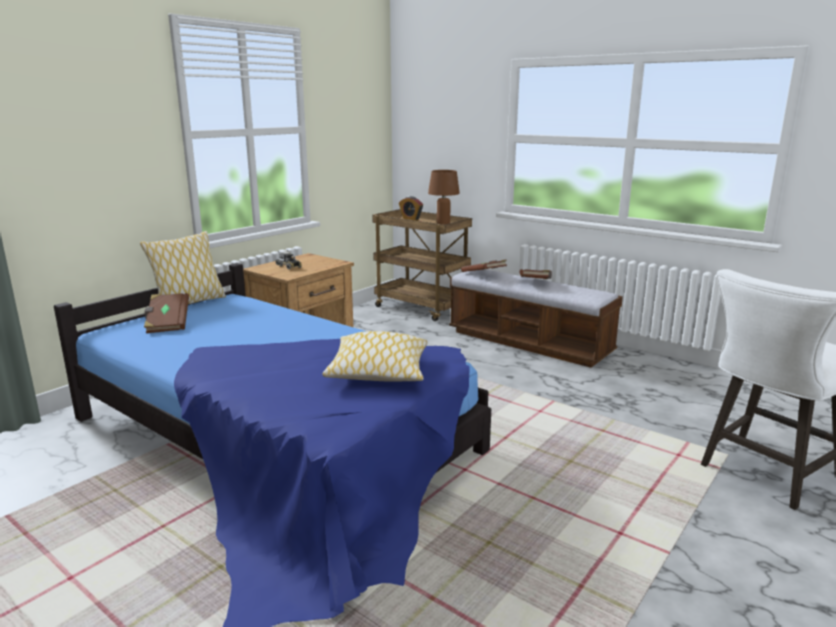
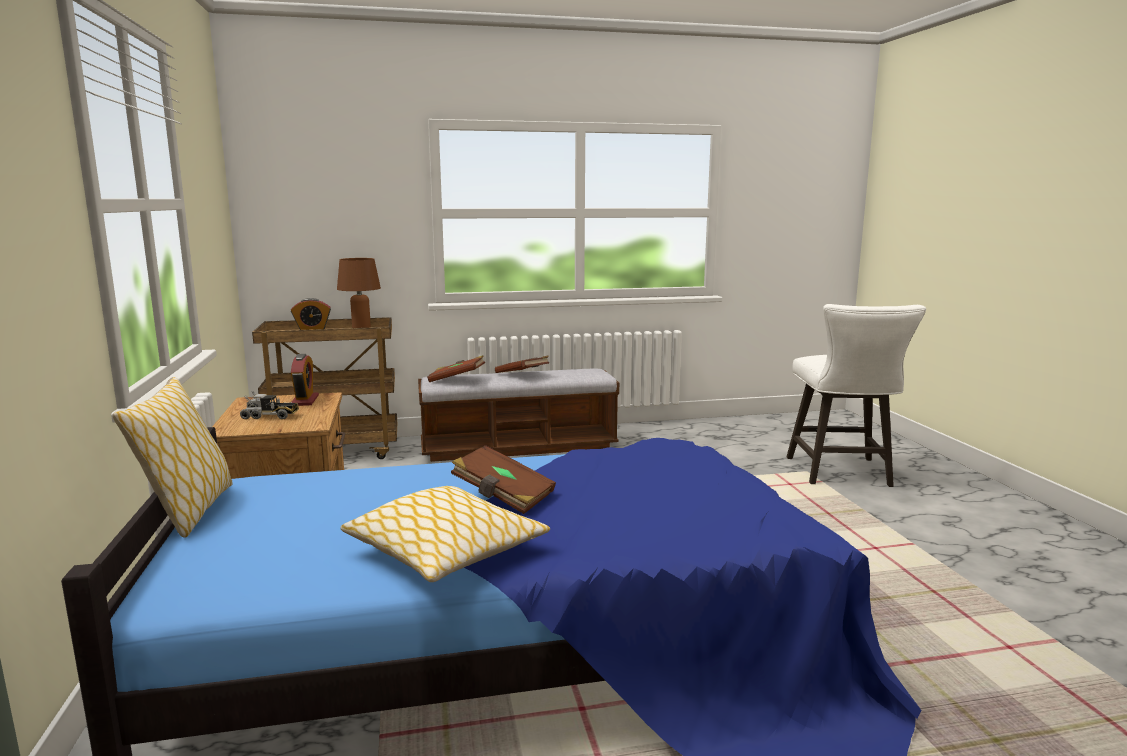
camera: 50 degrees left, 5 degrees down
brown book [144,293,189,333] -> brown book moved to [451,445,556,514]
pillow [323,331,428,382] -> pillow moved to [340,486,550,582]
none -> alarm clock [291,354,319,406]

